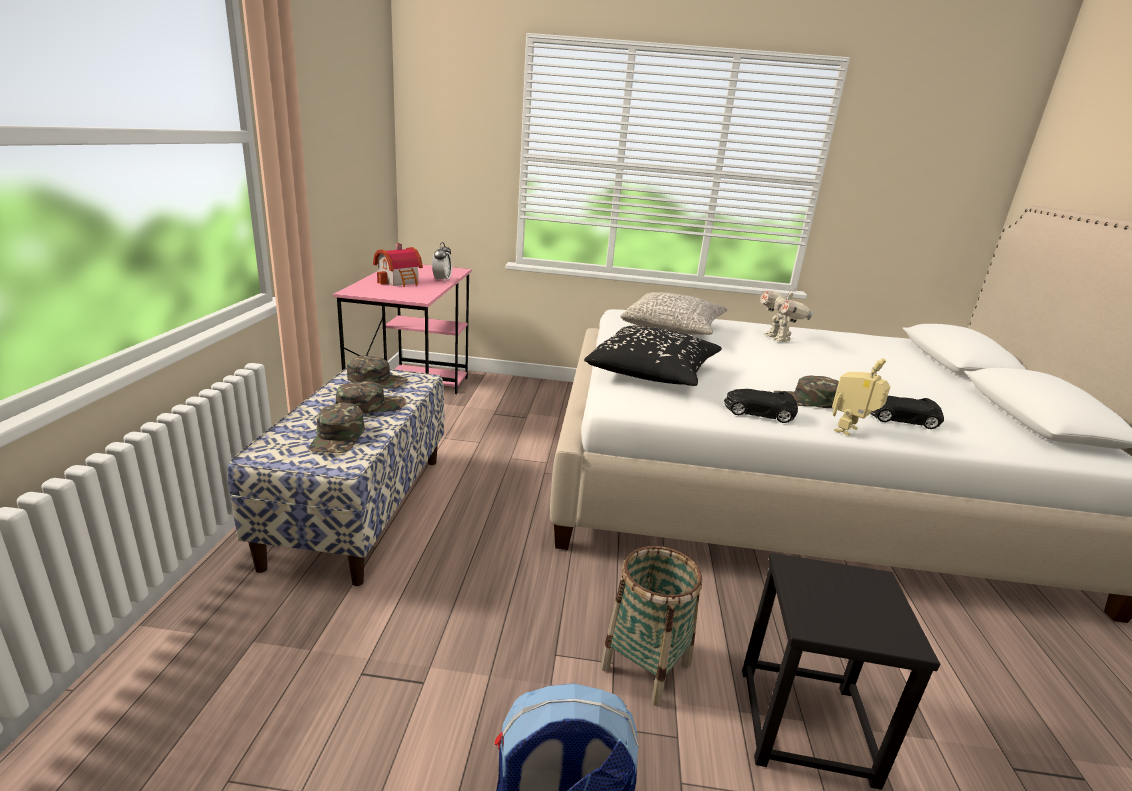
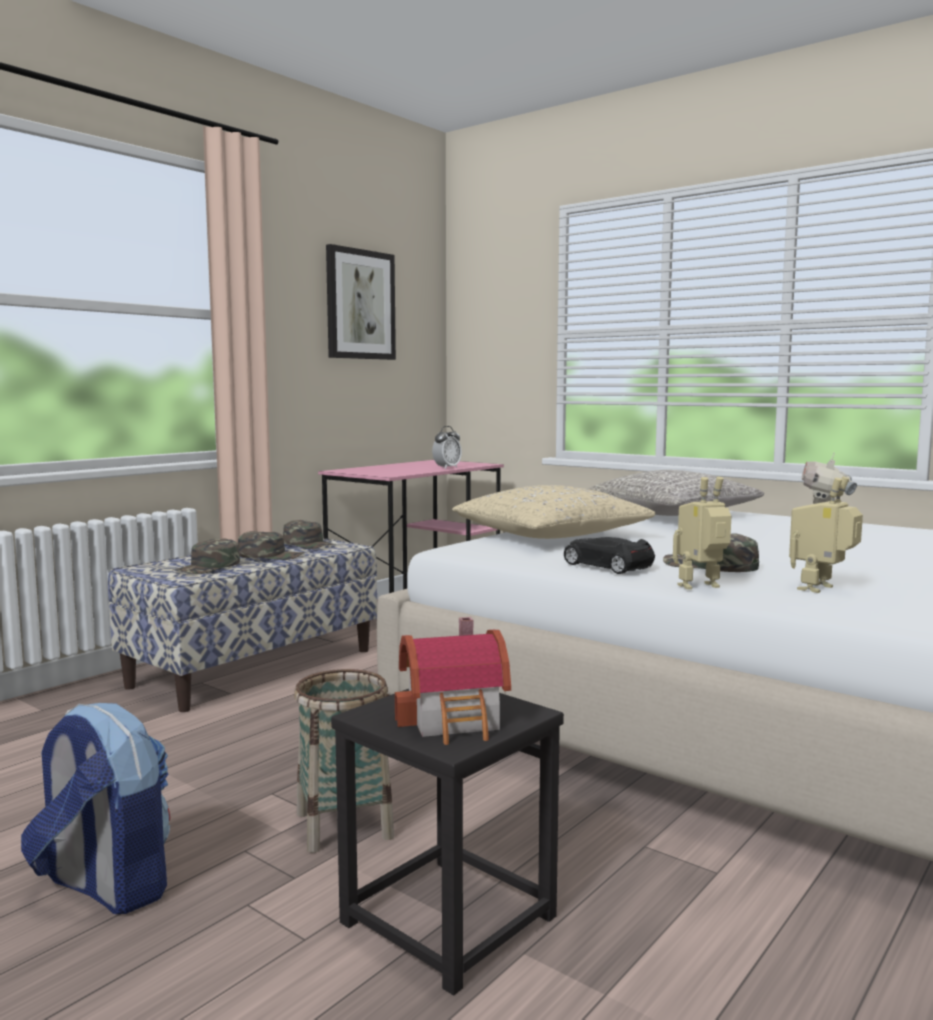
camera: 35 degrees right, 15 degrees down
toy house [373,243,423,287] -> toy house moved to [395,617,511,745]
black pillow [584,326,722,386] -> beige pillow [452,485,656,539]
black toy car [870,396,944,429] -> toy robot [789,476,863,593]
none -> picture [326,244,396,360]

